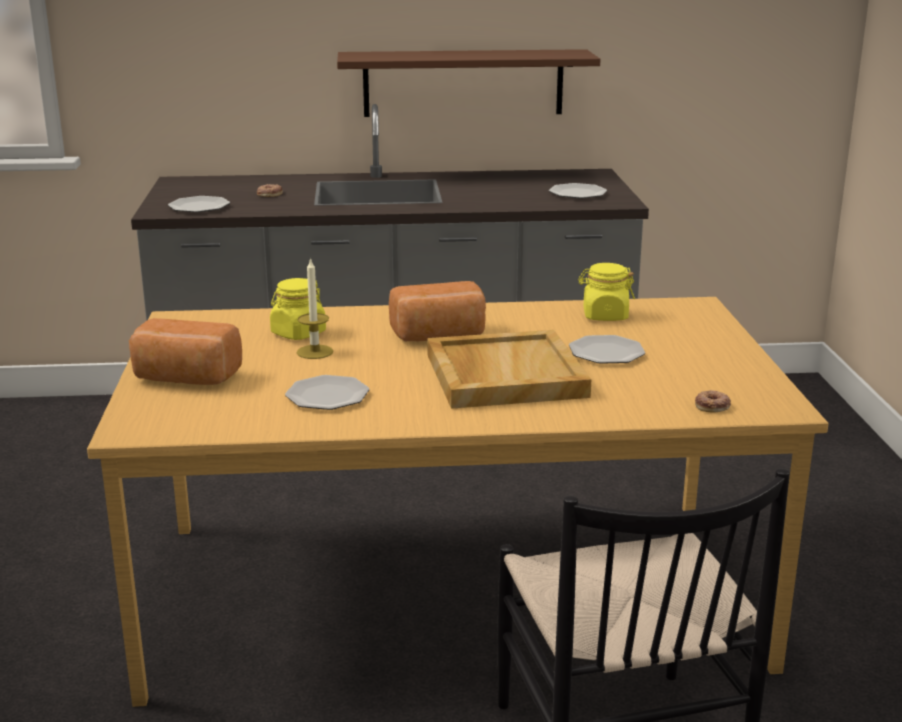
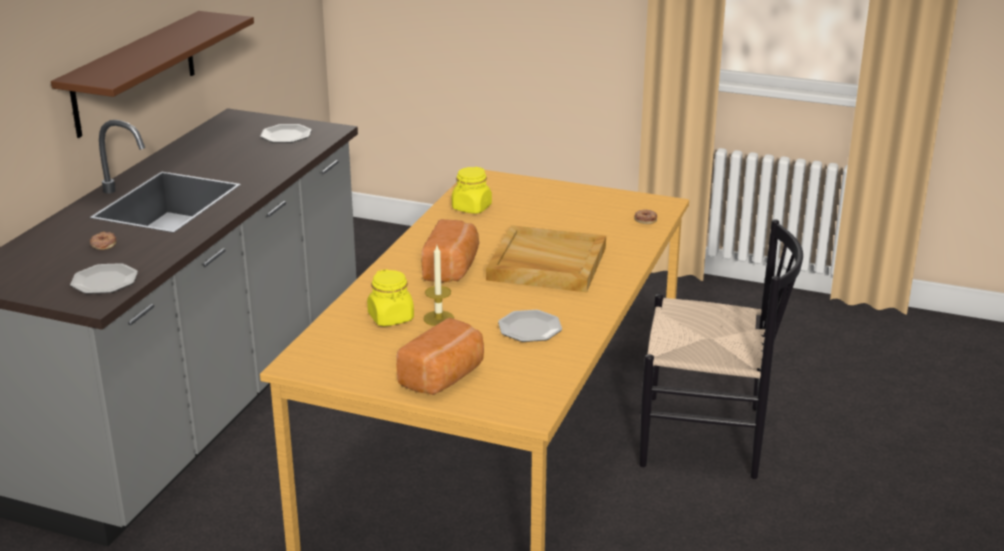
camera: 65 degrees left, 5 degrees up
plate [569,335,645,364] -> none

